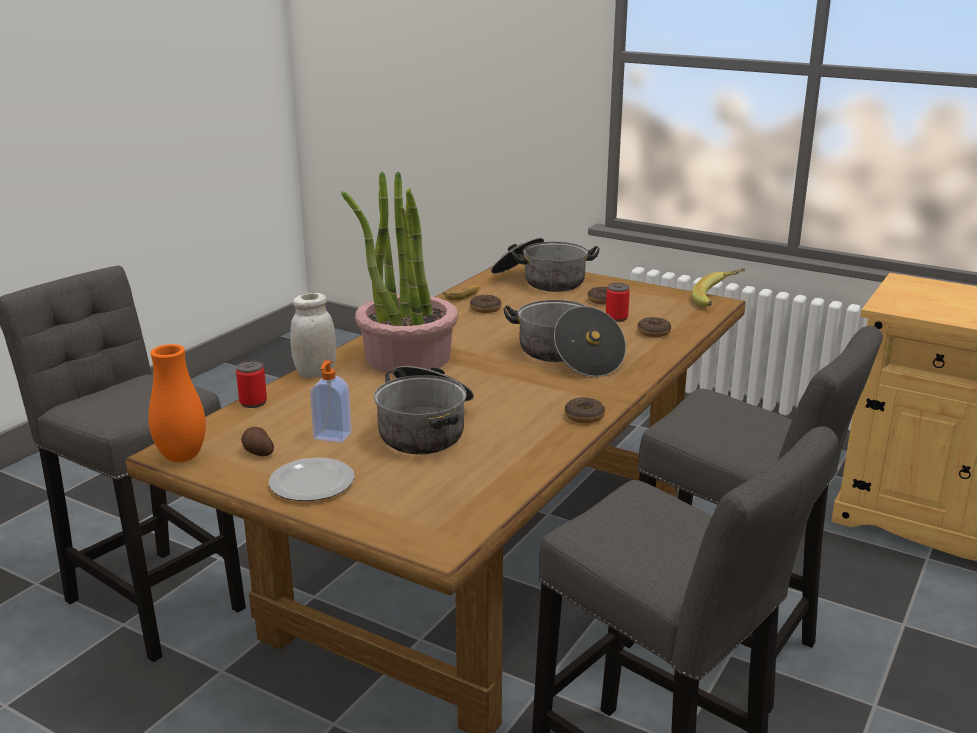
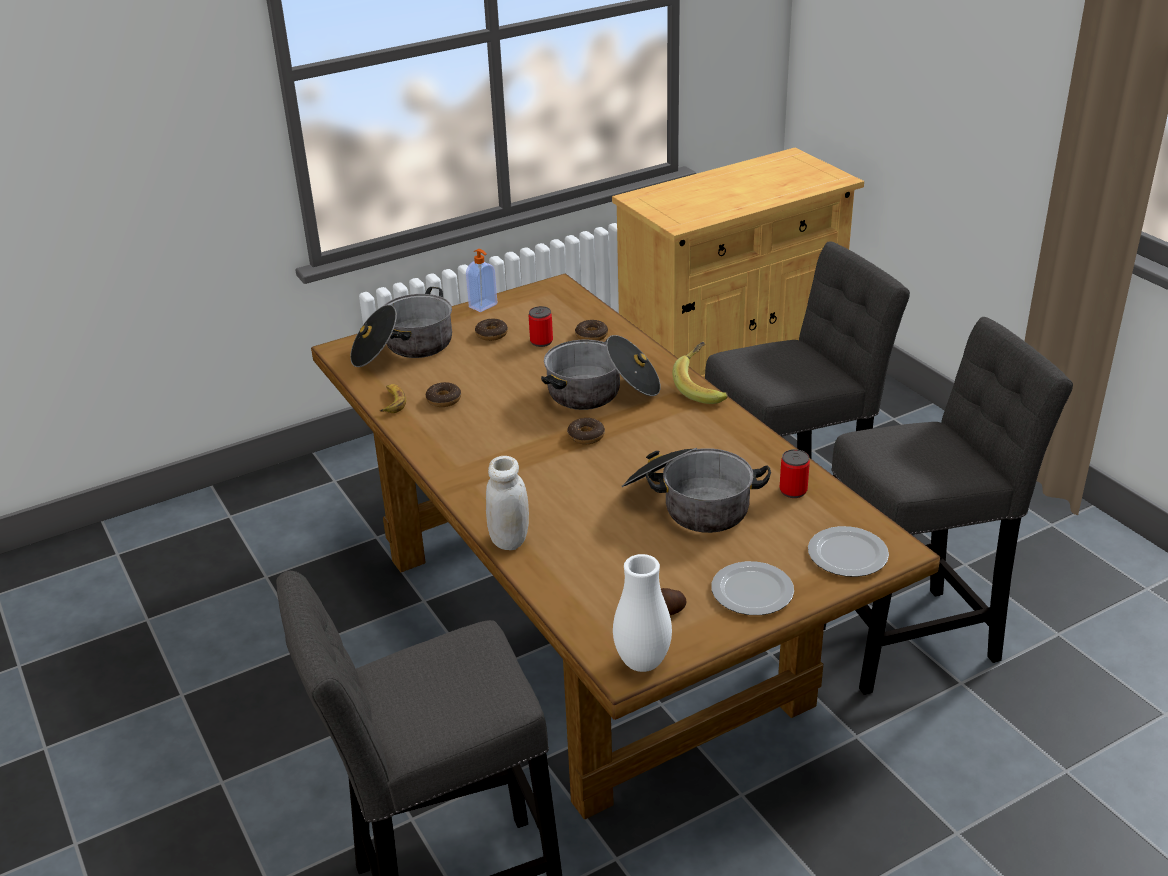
camera: 60 degrees left, 10 degrees up
orange vase [148,344,206,462] -> white vase [613,554,672,672]
can [236,360,267,408] -> can moved to [780,449,810,498]
soap dispenser [310,360,352,443] -> soap dispenser moved to [466,249,497,312]
potted plant [341,172,458,374] -> none
donut [565,397,605,423] -> donut moved to [567,418,605,444]
banana [692,268,745,307] -> banana moved to [673,342,728,404]
none -> plate [808,526,889,577]

